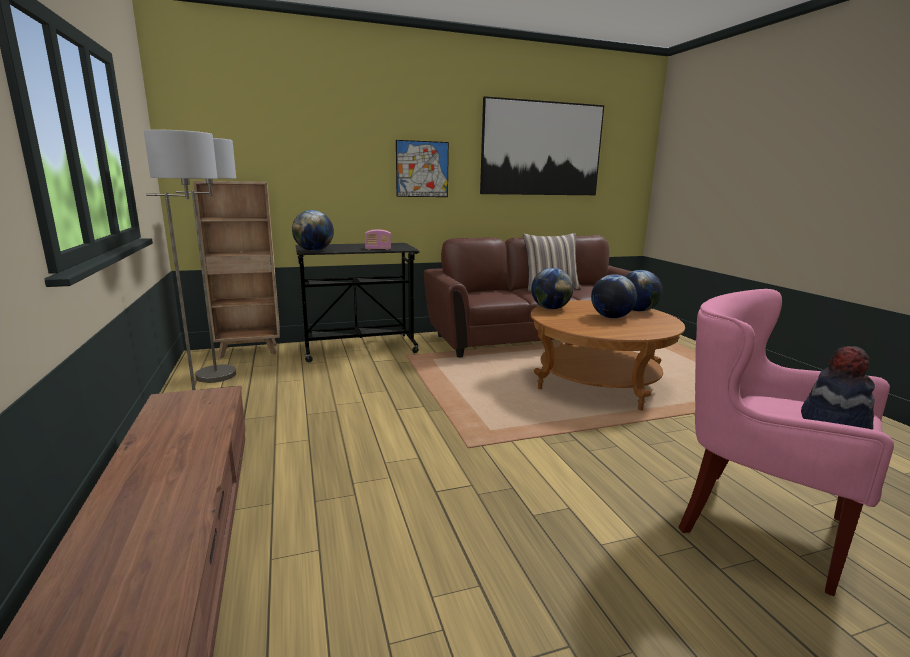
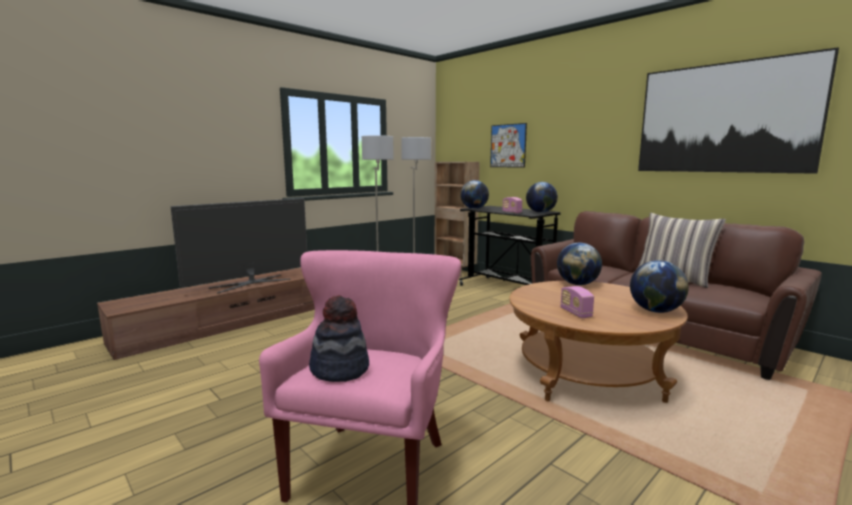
camera: 65 degrees right, 5 degrees down
picture [396,140,449,197] -> picture moved to [490,123,527,168]
globe [591,274,637,318] -> globe moved to [526,182,558,213]
none -> television [171,198,307,293]
none -> radio [560,286,594,318]

